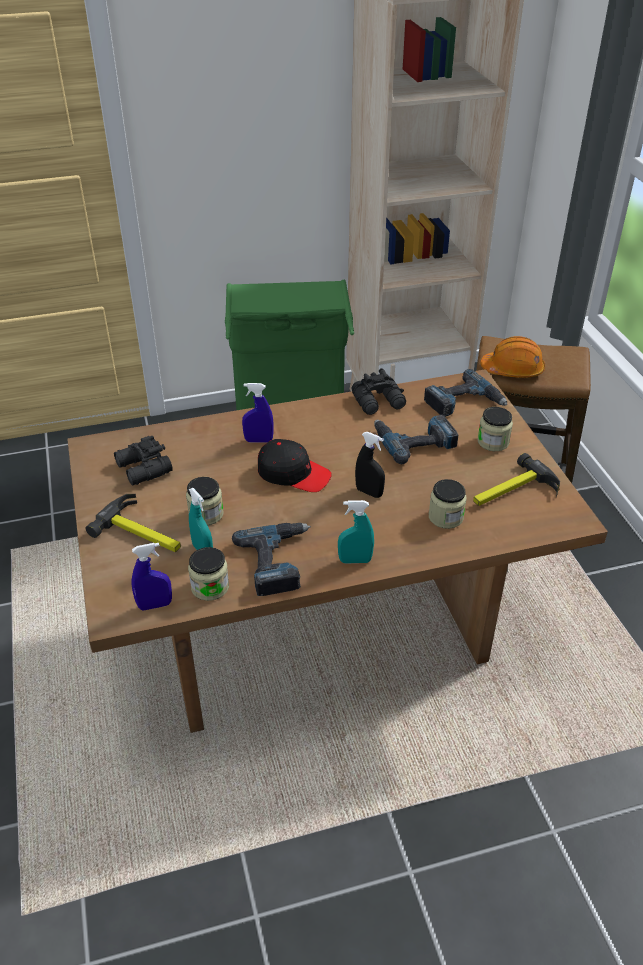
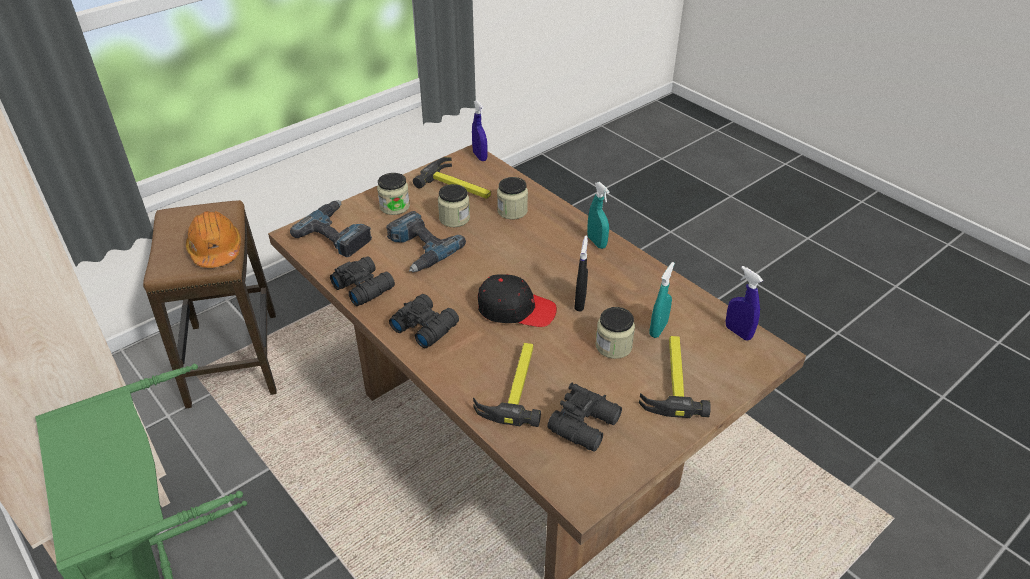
camera: 115 degrees left, 0 degrees up
jar [188,547,229,601] -> jar moved to [438,184,470,227]
power drill [232,523,311,596] -> none
blue spray bottle [242,383,274,443] -> blue spray bottle moved to [472,100,487,161]
black cap [258,439,332,492] -> black cap turned 105 degrees clockwise [478,274,557,327]
black spray bottle [355,432,385,498] -> black spray bottle moved to [574,236,588,311]
none -> black binoculars [389,294,459,348]
none -> hammer [473,343,541,427]

